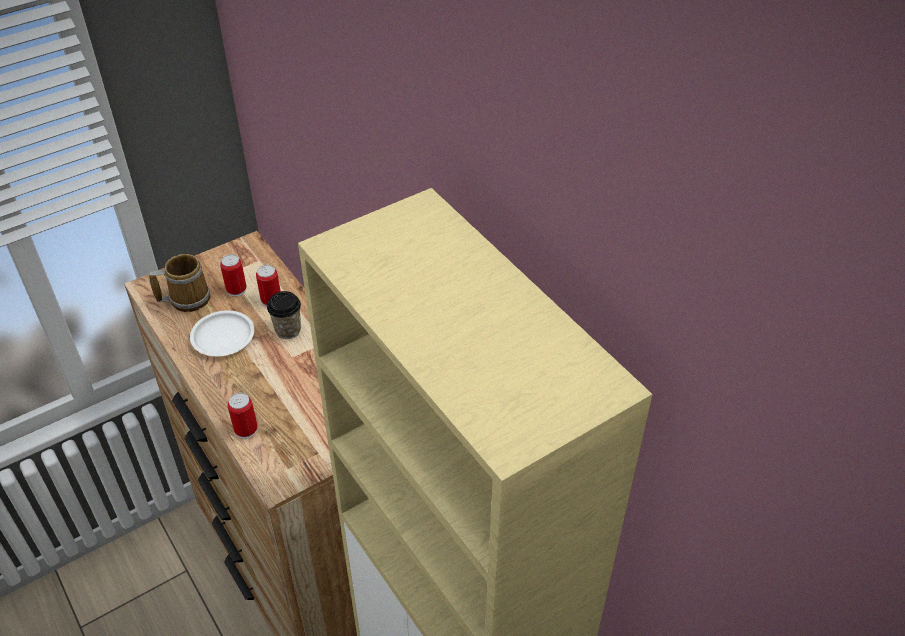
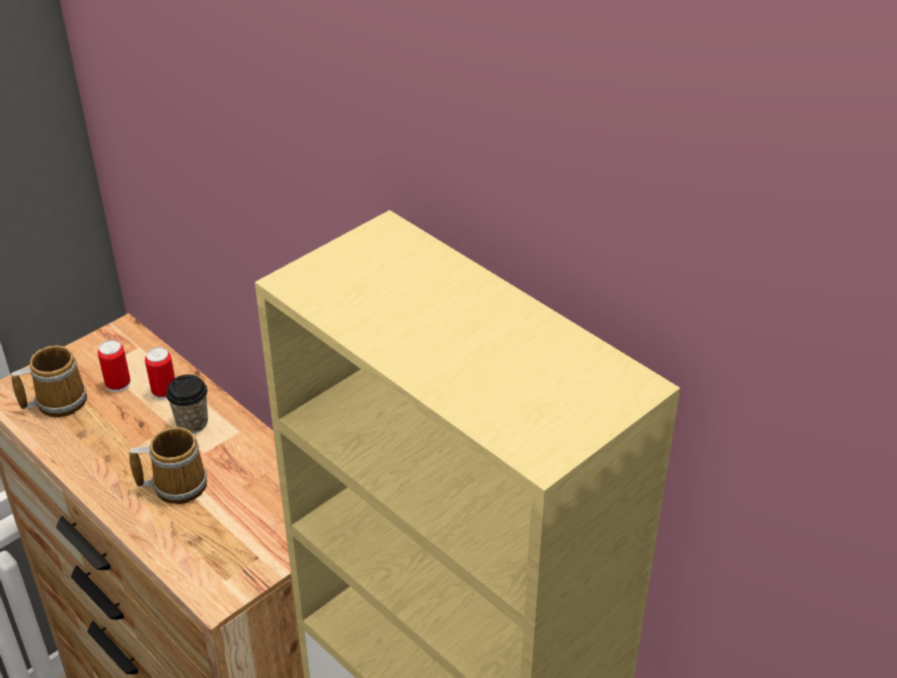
camera: 10 degrees left, 5 degrees down
white plate [190,311,254,357] -> none
can [228,393,258,439] -> none
none -> mug [129,427,207,504]

